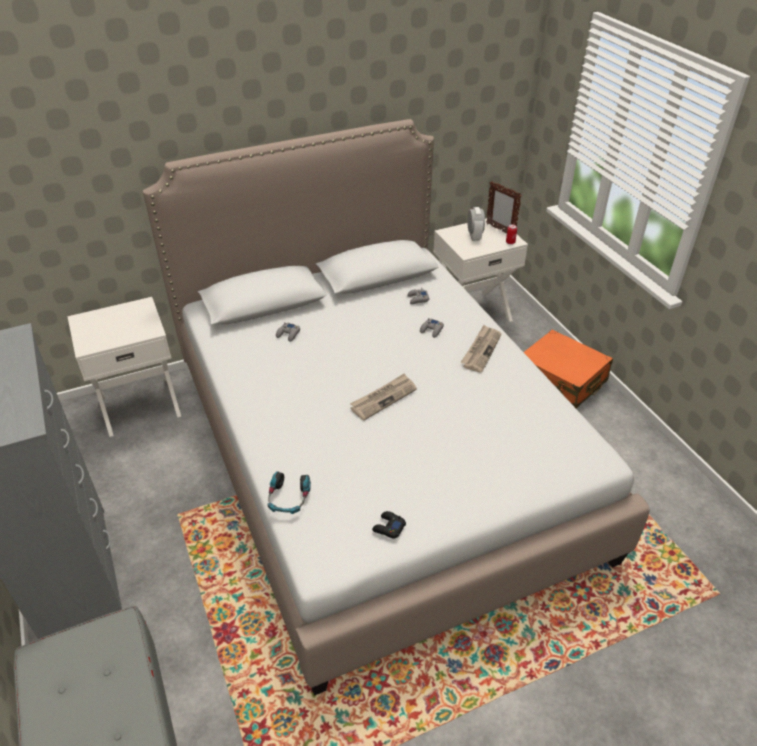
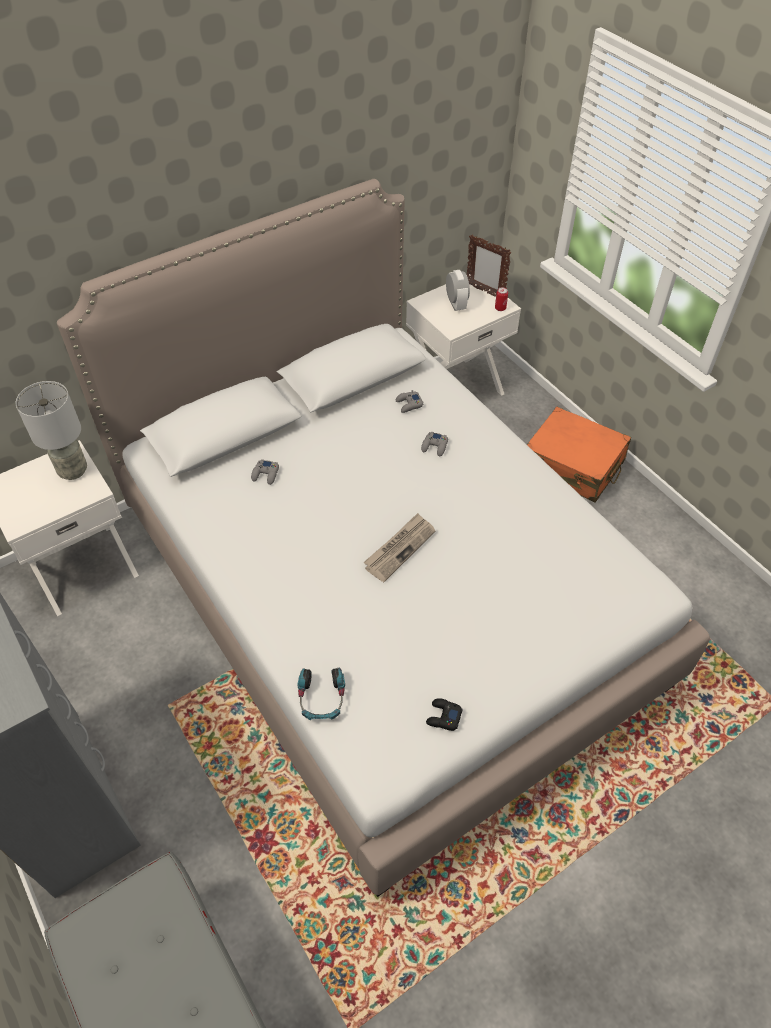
camera: 10 degrees left, 10 degrees up
newspaper [460,325,501,373] -> none
none -> grey table lamp [16,381,87,480]

